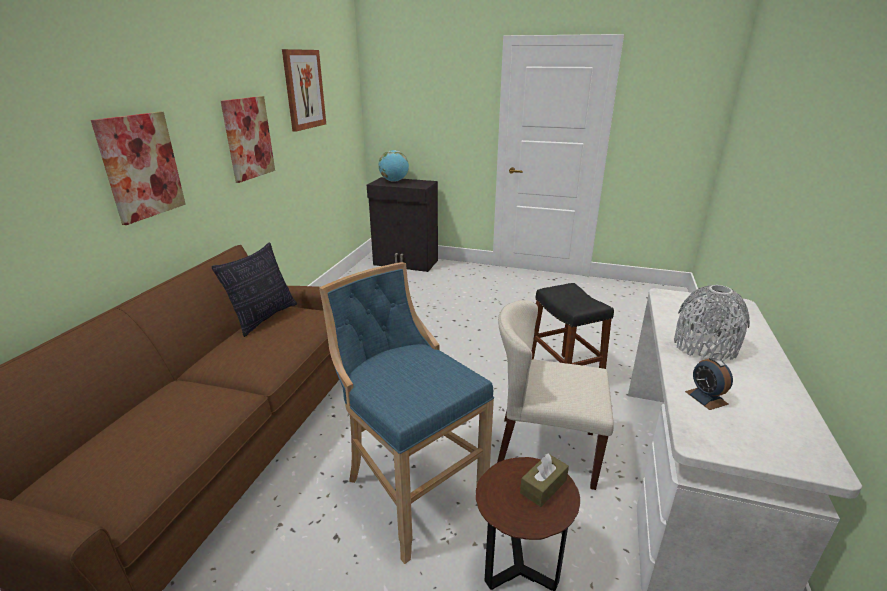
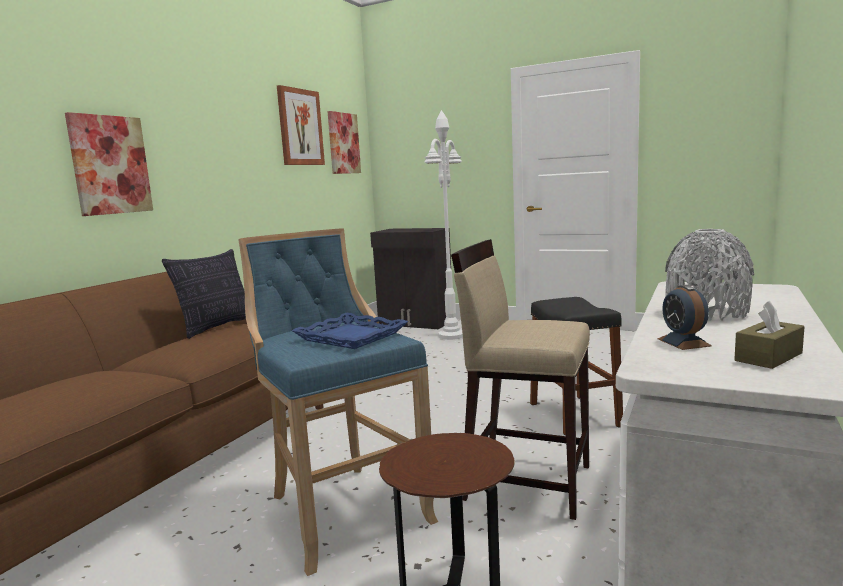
camera: 10 degrees right, 15 degrees down
picture [221,96,275,183] -> picture moved to [327,111,361,174]
globe [378,150,409,182] -> none
beige chair [497,300,614,490] -> beige stool [451,239,590,520]
brown tissue box [520,453,569,507] -> brown tissue box moved to [734,301,805,369]
none -> blue tray [292,313,408,349]
none -> white floor lamp [424,110,463,340]

